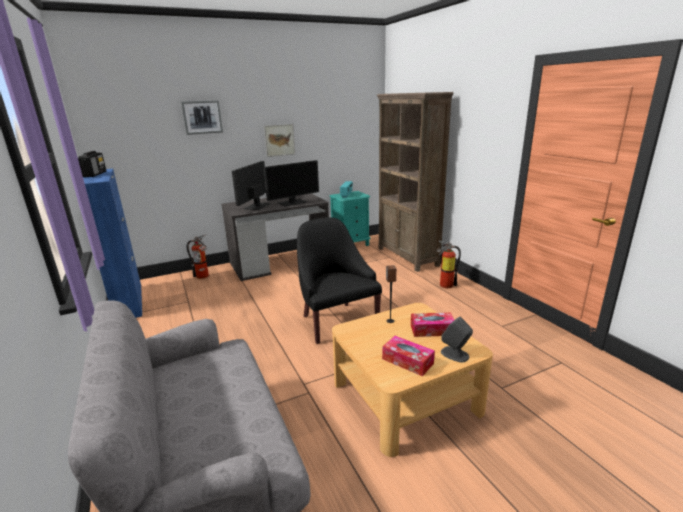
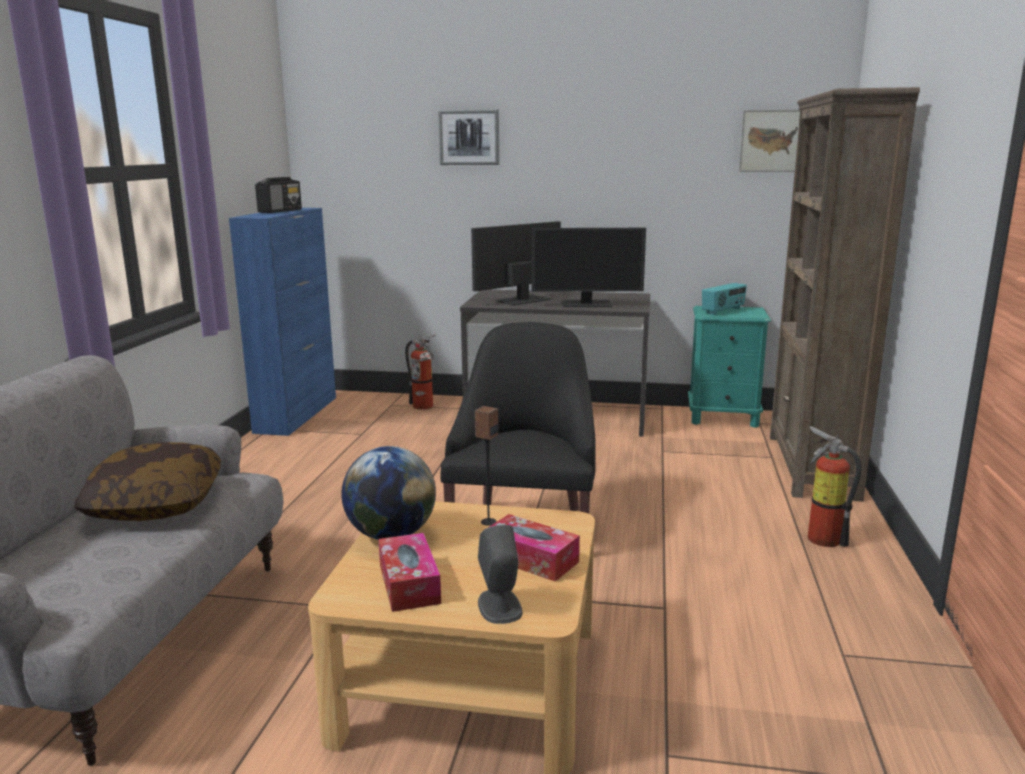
camera: 35 degrees right, 5 degrees down
picture [264,124,295,157] -> picture moved to [739,109,800,172]
none -> pillow [74,442,221,521]
none -> globe [341,446,436,540]

